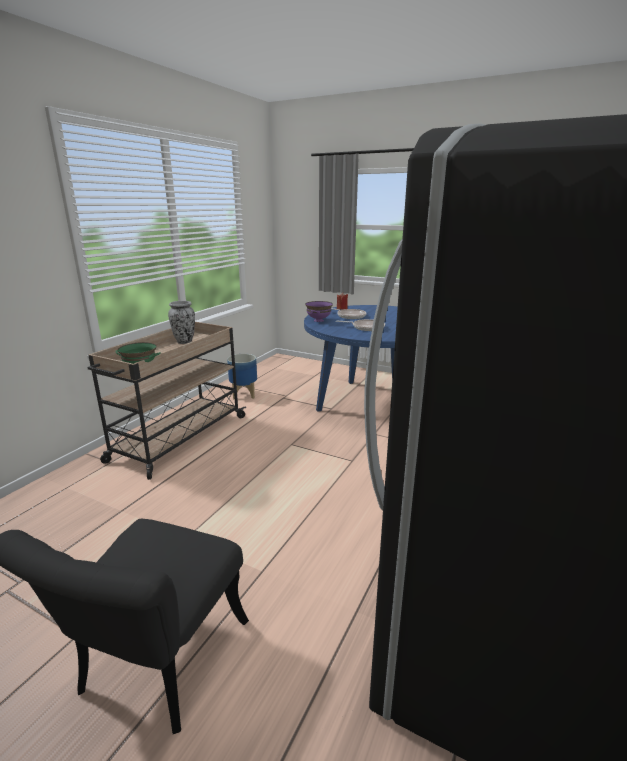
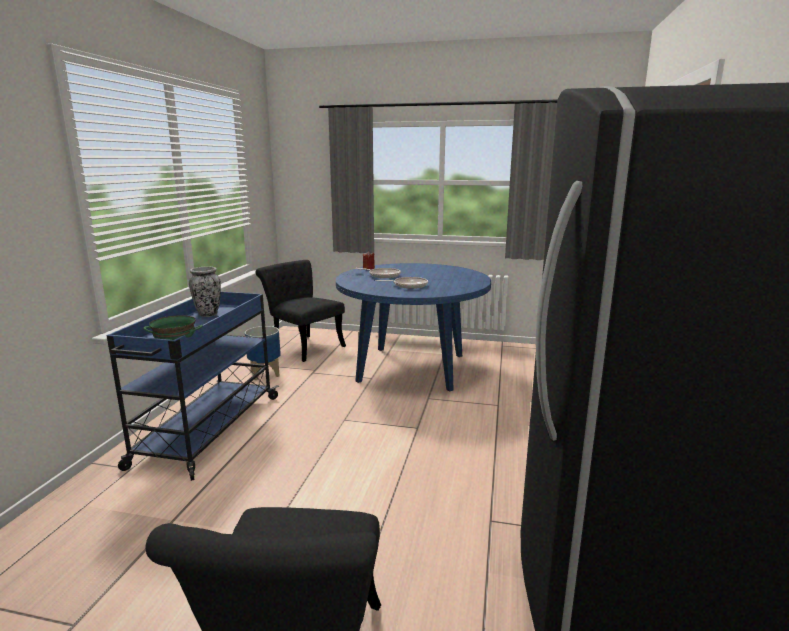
camera: 15 degrees left, 5 degrees down
beige cart [87,322,246,480] -> blue cart [107,292,279,481]
purple bowl [305,301,333,322] -> none
none -> black chair [256,260,346,362]

